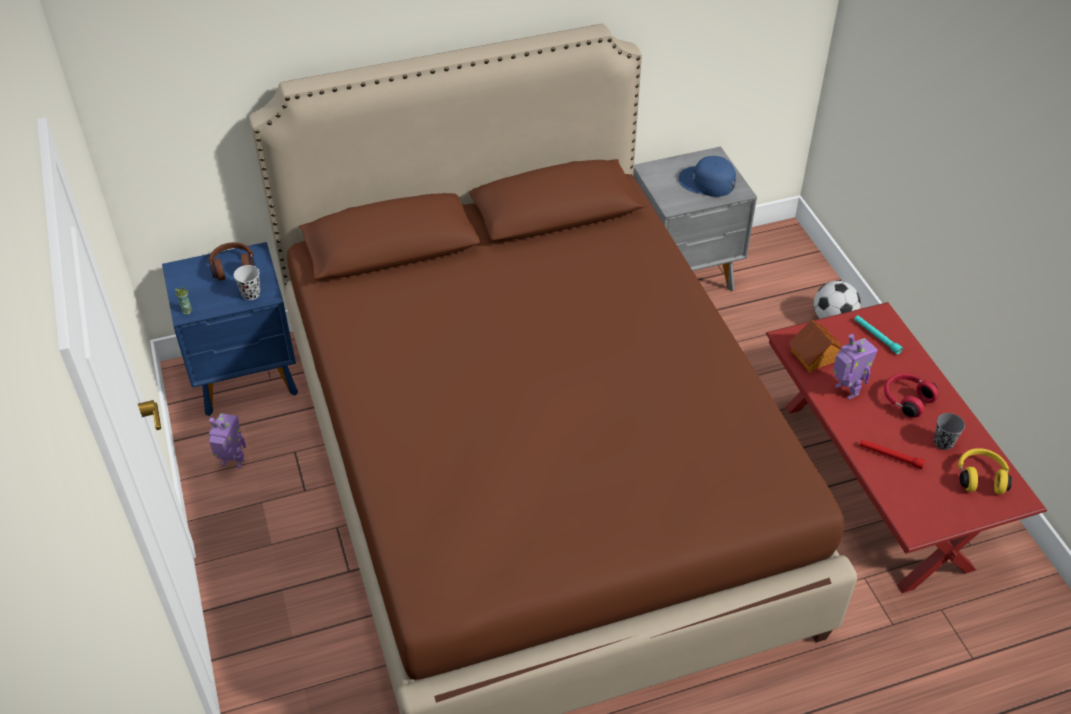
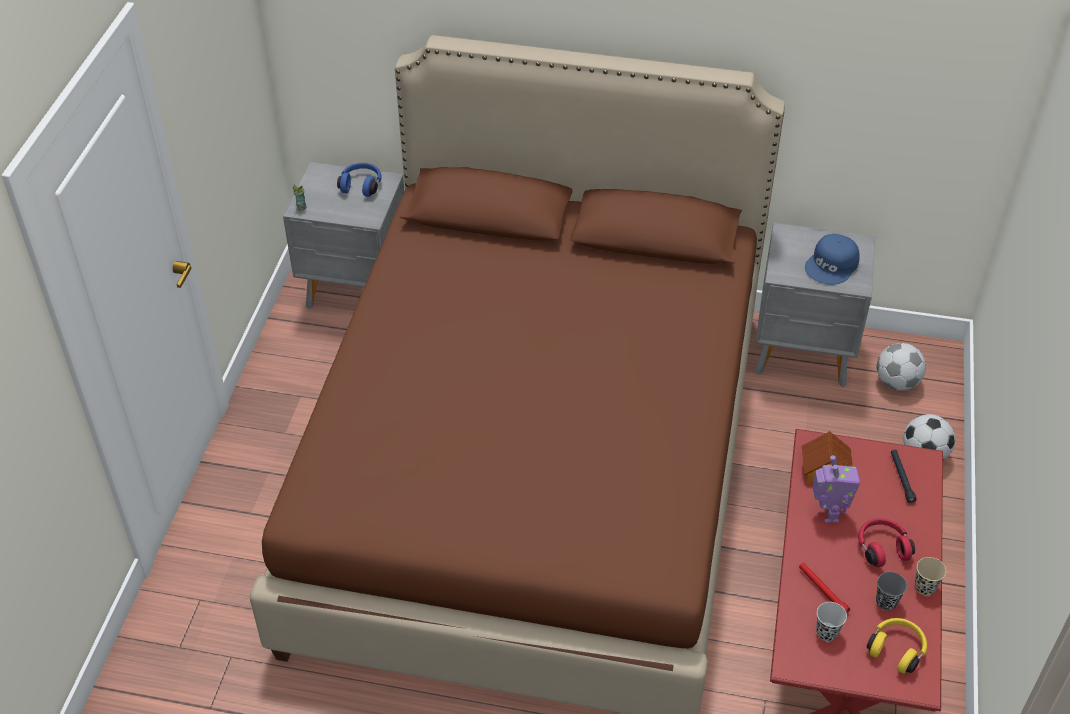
camera: 30 degrees right, 0 degrees up
blue nightstand [162,242,298,416] -> grey nightstand [283,162,405,309]
brown headphones [209,242,255,281] -> blue headphones [337,163,382,197]
toy robot [209,413,246,468] -> none
black cup [234,265,260,300] -> black cup moved to [816,602,847,641]
blue cap [679,156,736,197] -> blue cap turned 105 degrees counterclockwise [805,234,860,285]
turquoise flashlight [854,315,903,354] -> black flashlight [891,450,917,503]
none -> football [877,343,926,391]
none -> beige cup [915,557,946,596]

